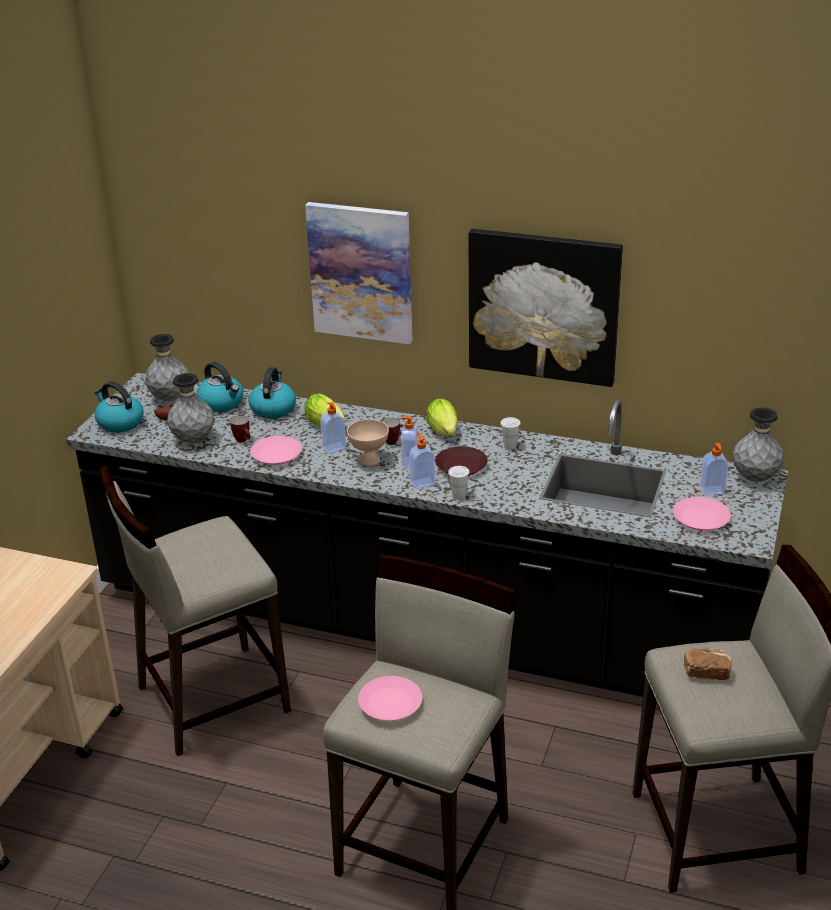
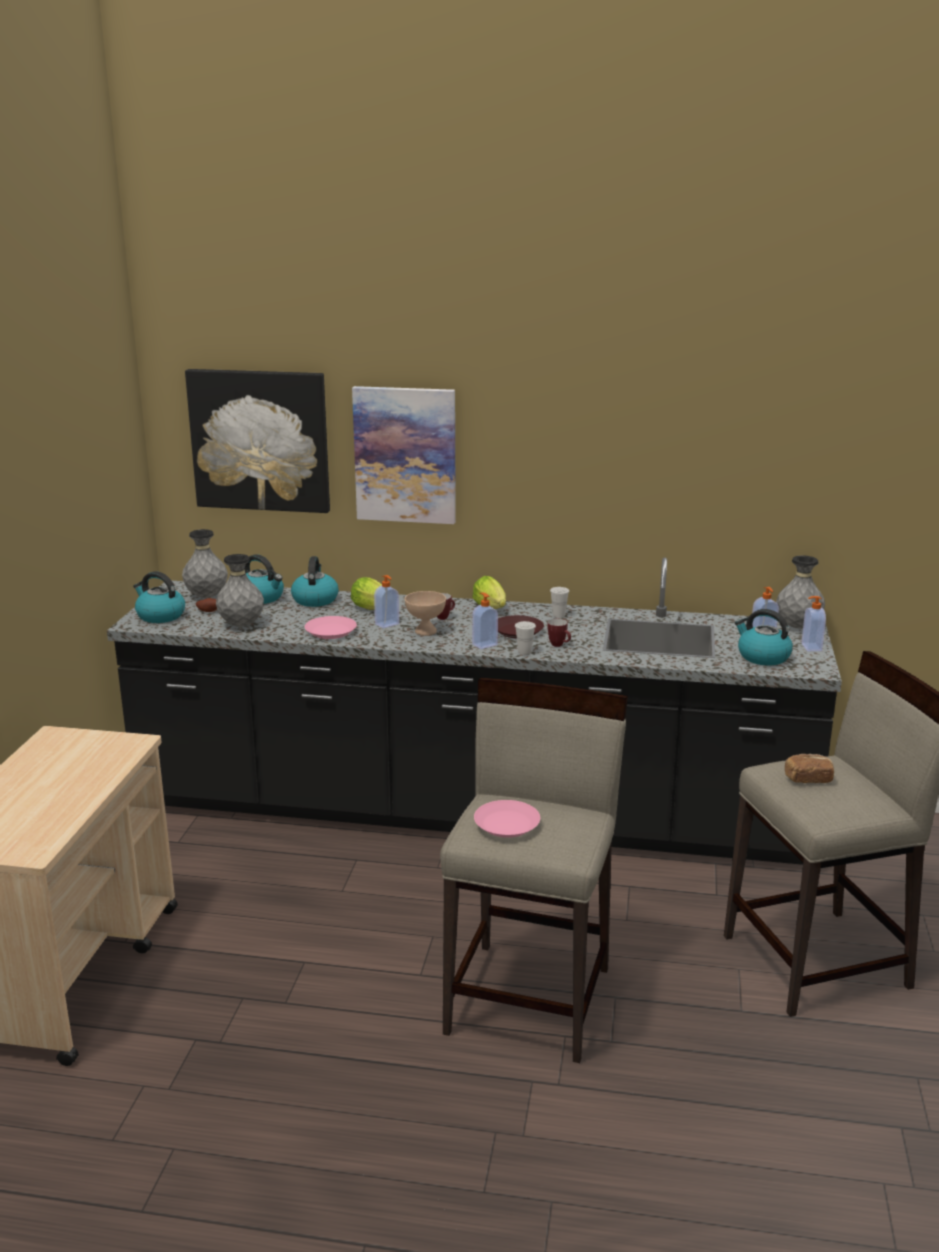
camera: 10 degrees left, 10 degrees down
beige stool [99,465,291,756] -> none
mug [230,415,250,443] -> mug moved to [547,619,571,647]
soap dispenser [400,416,418,468] -> soap dispenser moved to [801,596,826,651]
picture [469,229,623,387] -> picture moved to [185,369,330,513]
pink plate [673,497,731,531] -> kettle [735,609,793,665]

